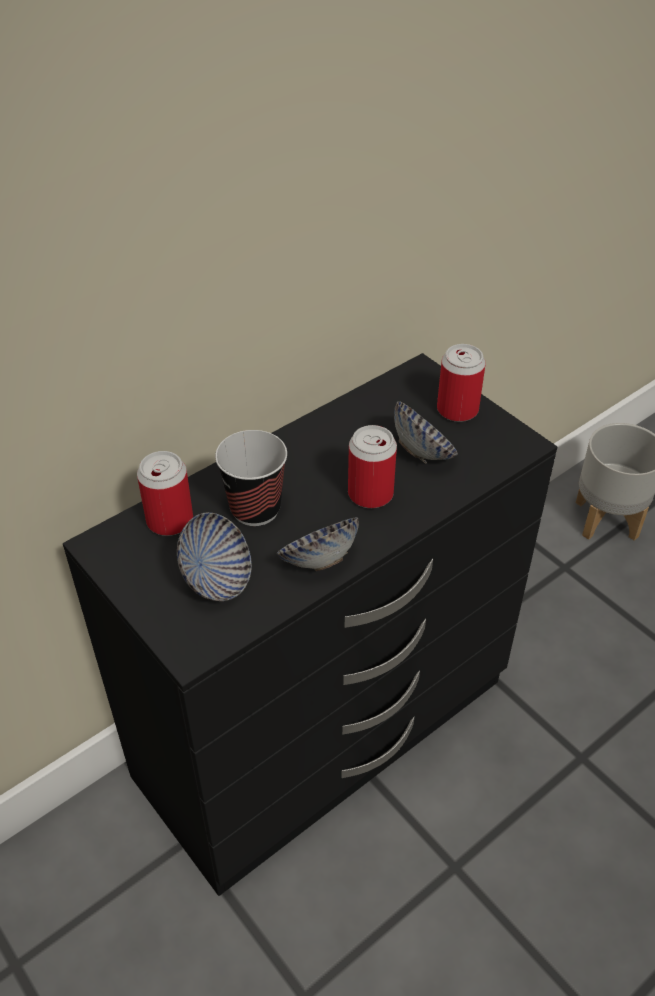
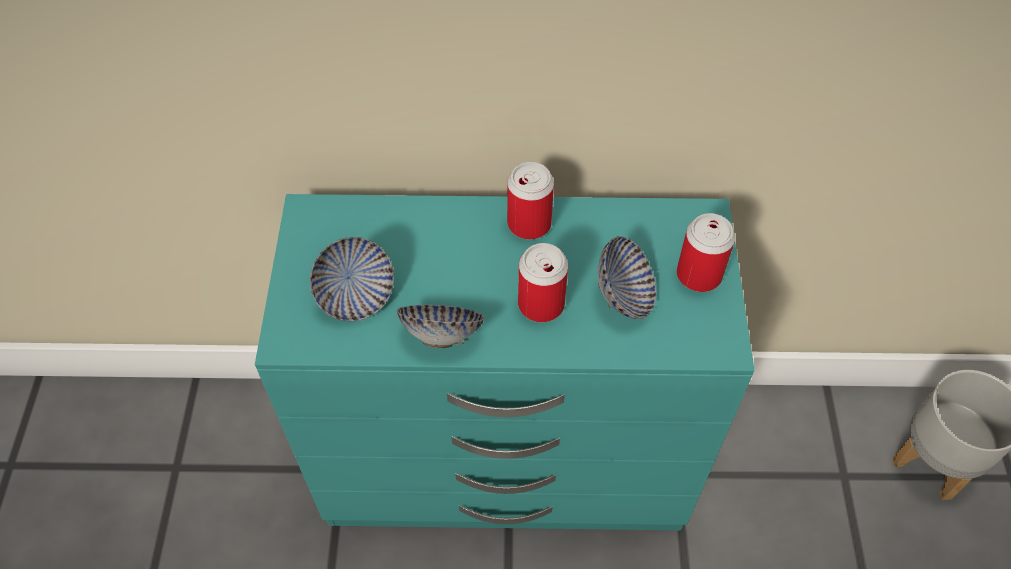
camera: 40 degrees right, 10 degrees up
black dresser [63,353,557,896] -> turquoise dresser [255,194,754,530]
can [137,451,193,536] -> can moved to [507,162,554,239]
cup [215,430,287,526] -> none

